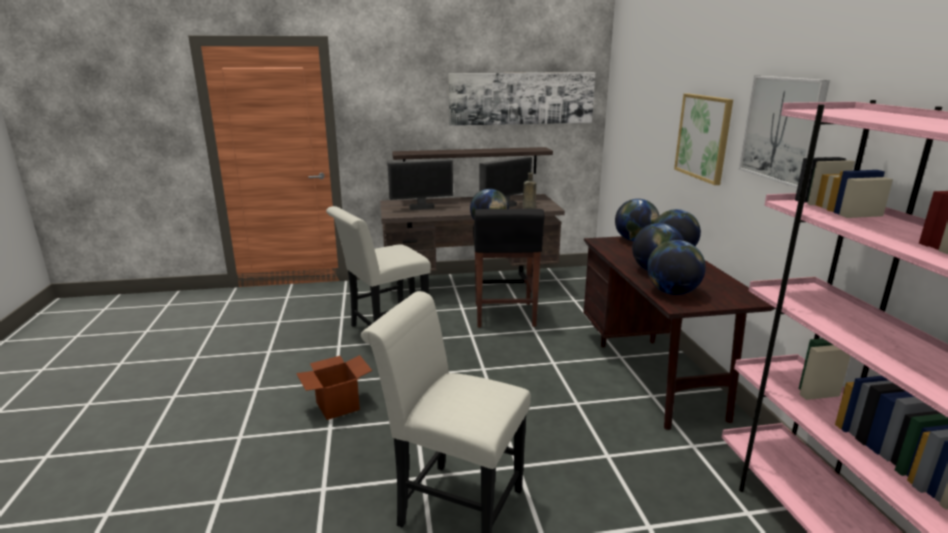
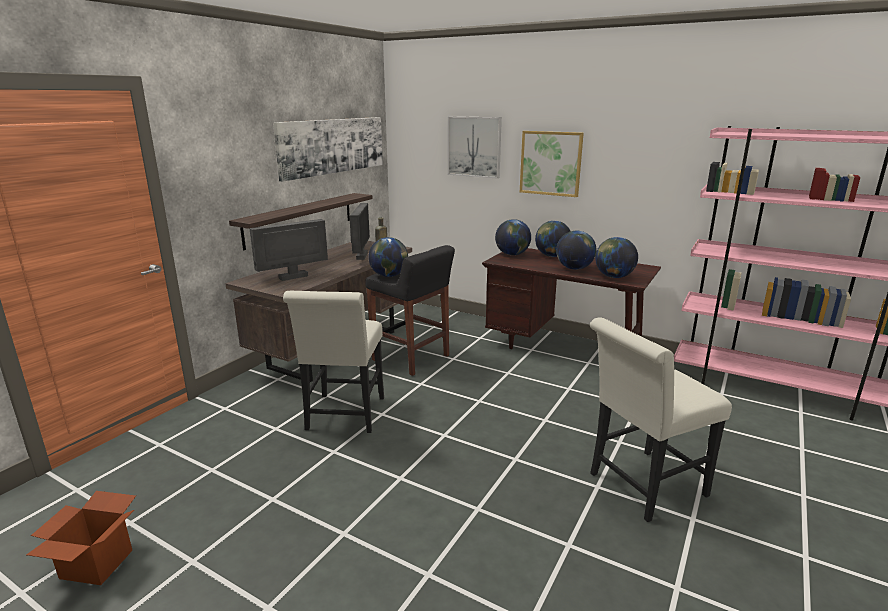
camera: 50 degrees left, 0 degrees up
cardboard box [296,355,372,420] -> cardboard box moved to [26,491,136,585]
monitor [387,159,453,210] -> monitor turned 150 degrees counterclockwise [249,219,328,281]
picture [739,76,830,188] -> picture moved to [448,116,502,179]

